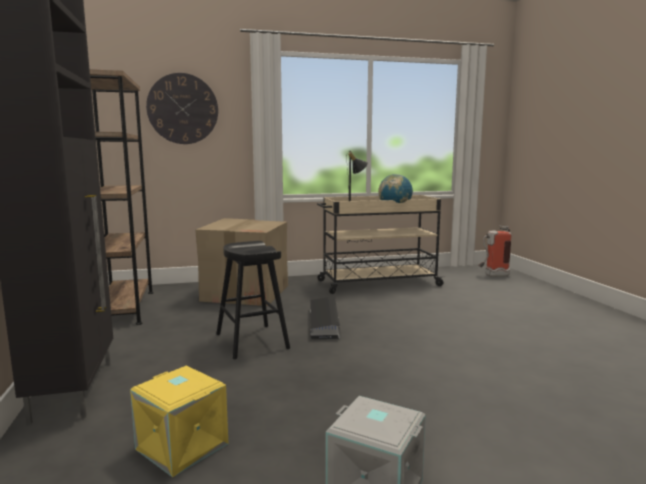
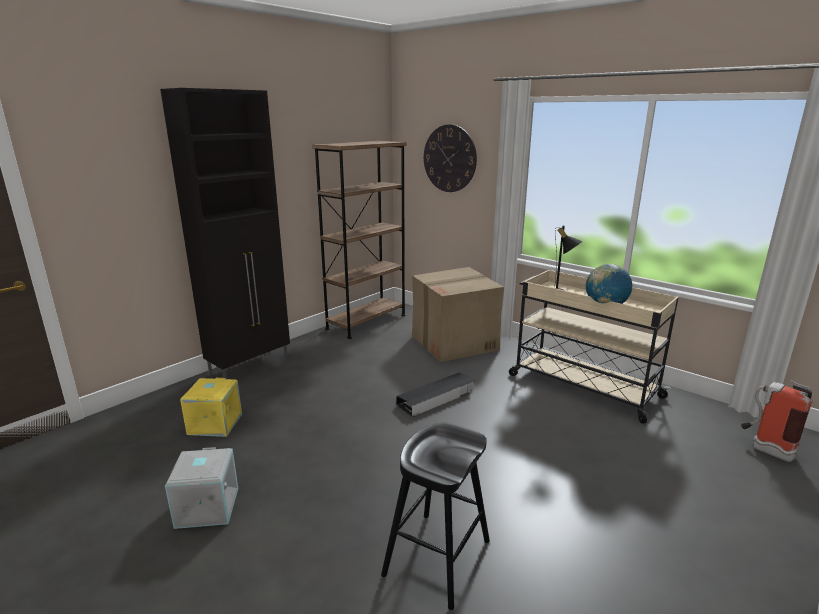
camera: 55 degrees right, 10 degrees up
black stool [216,241,290,360] -> black stool moved to [381,423,490,610]

